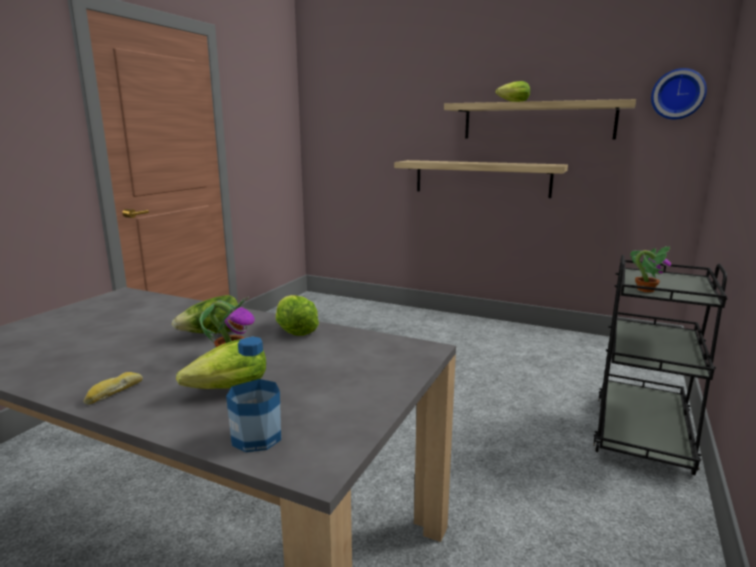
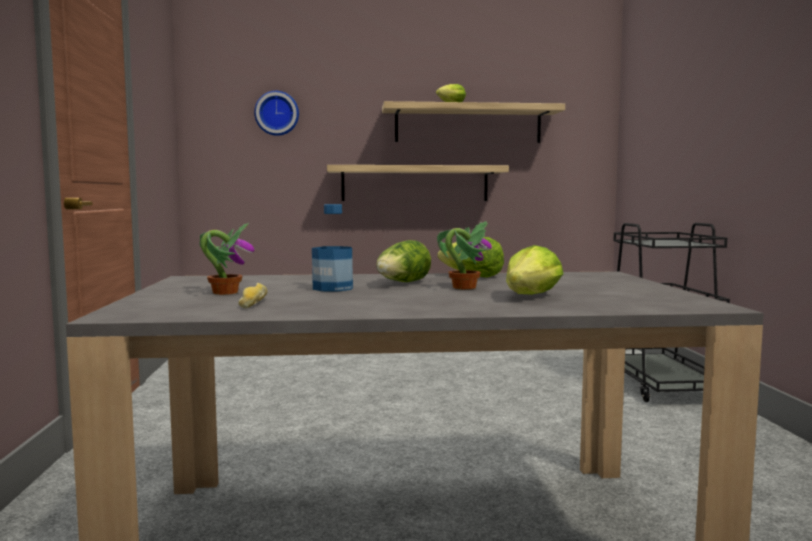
camera: 30 degrees left, 10 degrees down
bread [84,372,143,405] -> bread moved to [238,283,267,308]
bottle [226,336,281,452] -> bottle moved to [312,204,353,291]
potted plant [630,246,671,292] -> potted plant moved to [200,222,255,295]
wall clock [651,68,707,119] -> wall clock moved to [254,91,299,136]

